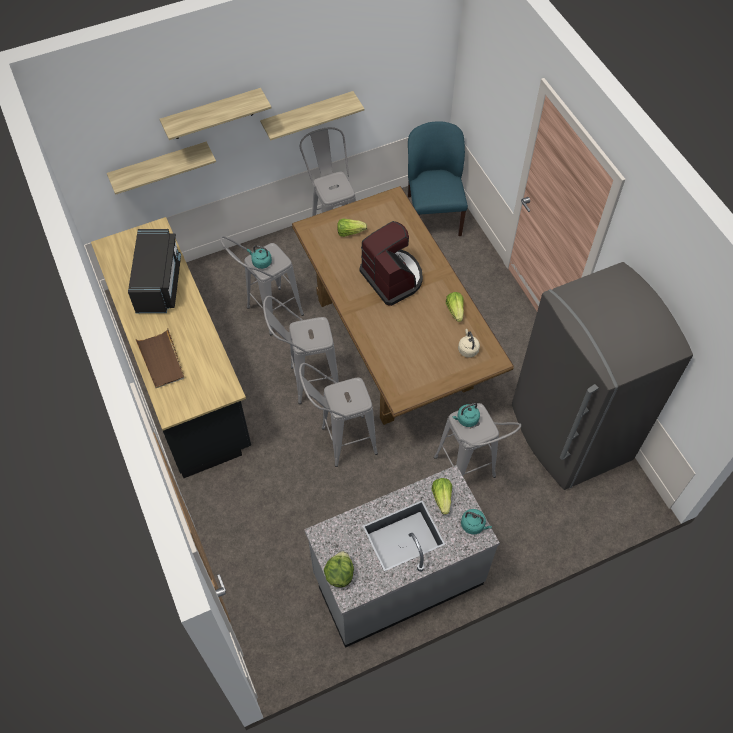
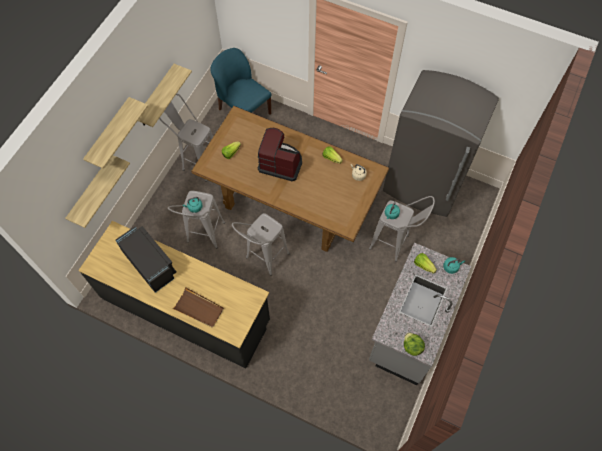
camera: 40 degrees left, 5 degrees up
grey stool [299,363,378,467] -> none

